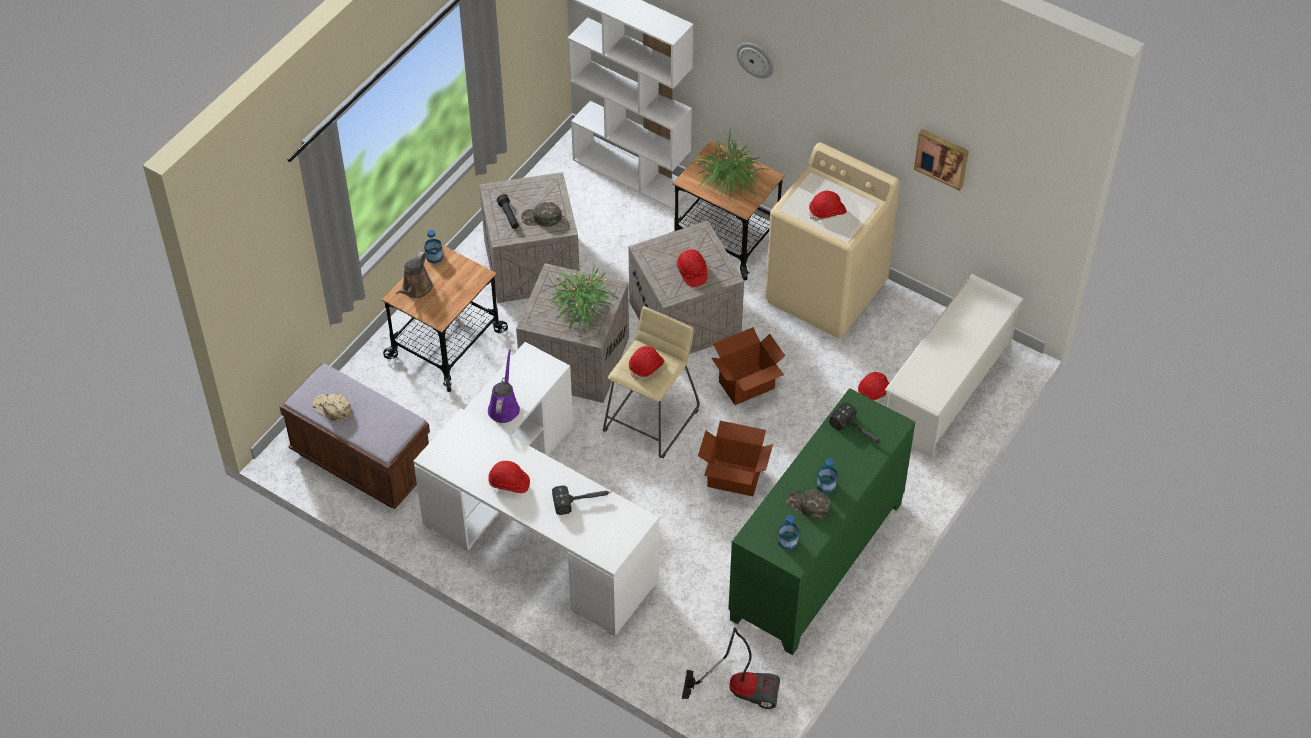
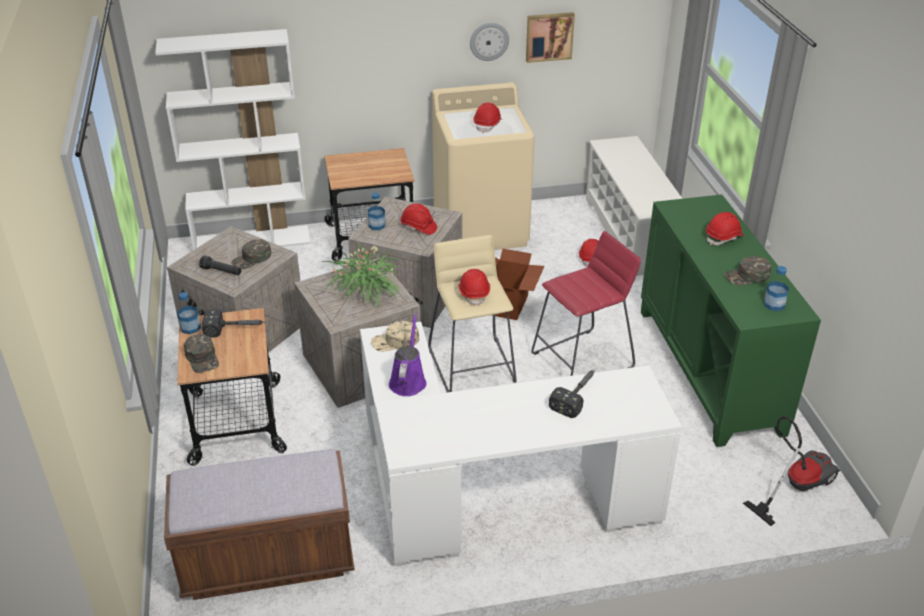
camera: 45 degrees left, 15 degrees down
beige cap [312,394,352,422] -> beige cap moved to [371,321,419,351]
brown watering can [396,252,433,298] -> green cap [184,334,219,373]
purple watering can [488,349,520,423] -> purple watering can turned 45 degrees clockwise [389,314,427,396]
red hard hat [488,461,530,493] -> red hard hat moved to [706,212,744,245]
potted plant [695,129,770,201] -> none
cardboard box [698,421,773,496] -> red stool [531,231,641,376]
wall clock [736,43,774,79] -> wall clock moved to [470,23,509,61]
bottle [817,458,837,493] -> bottle moved to [368,192,385,230]
hammer [829,403,882,444] -> hammer moved to [202,309,265,337]

